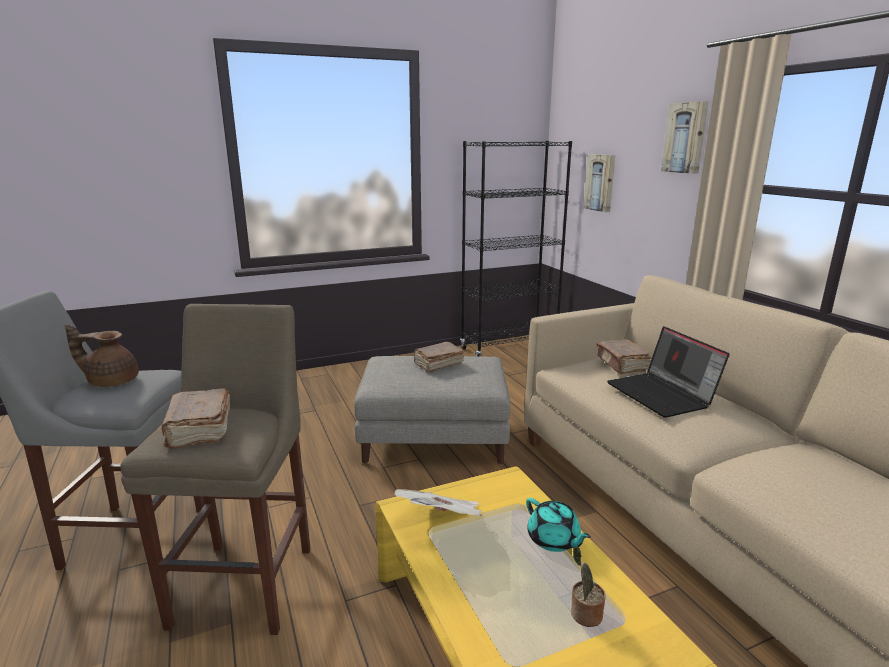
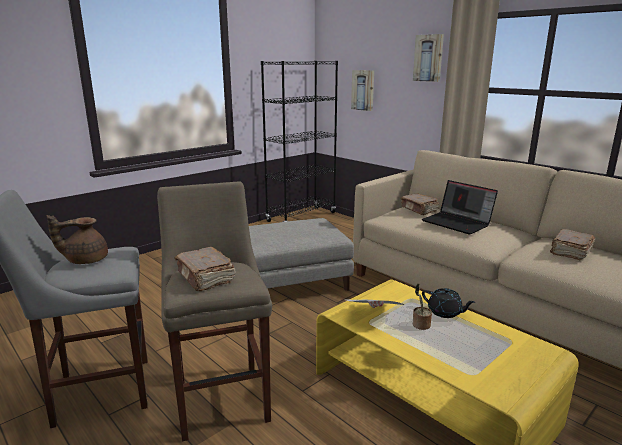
camera: 20 degrees left, 0 degrees up
brown book [413,342,464,373] -> brown book moved to [550,229,595,260]
turquoise teapot [526,498,591,552] -> black teapot [422,288,475,318]
potted plant [571,546,606,627] -> potted plant moved to [413,283,432,330]

